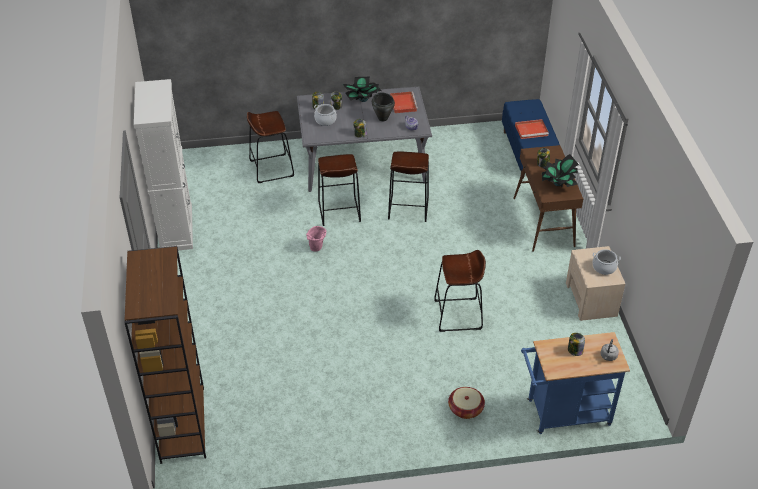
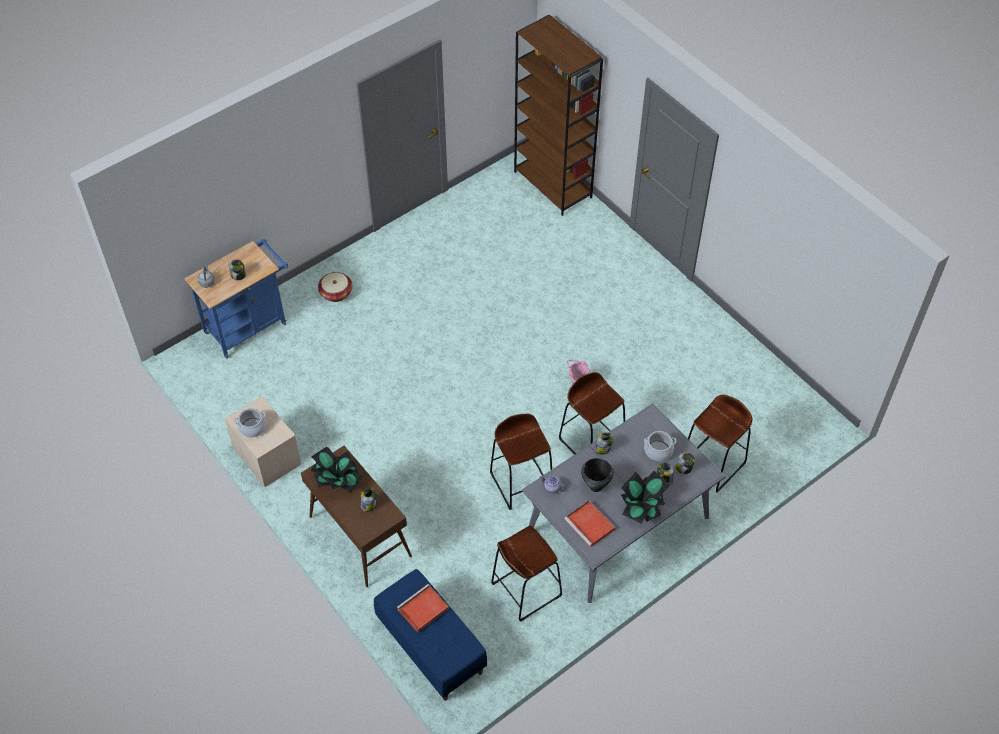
camera: 150 degrees right, 10 degrees up
white cabinet [134,79,193,250] -> none
brown stool [434,250,486,332] -> brown stool moved to [491,526,562,621]

